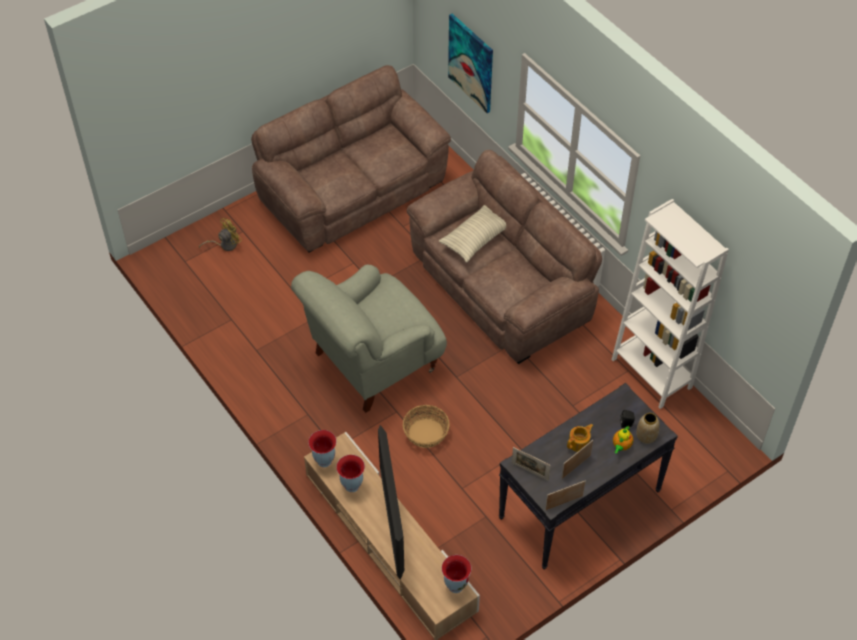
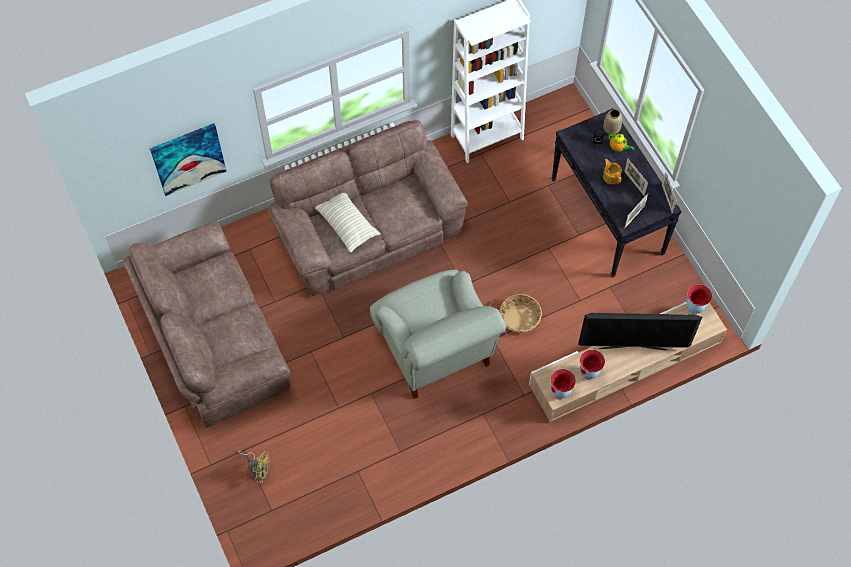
camera: 80 degrees left, 10 degrees up
yellow fan [199,218,242,251] -> yellow fan turned 135 degrees clockwise [238,451,271,483]

